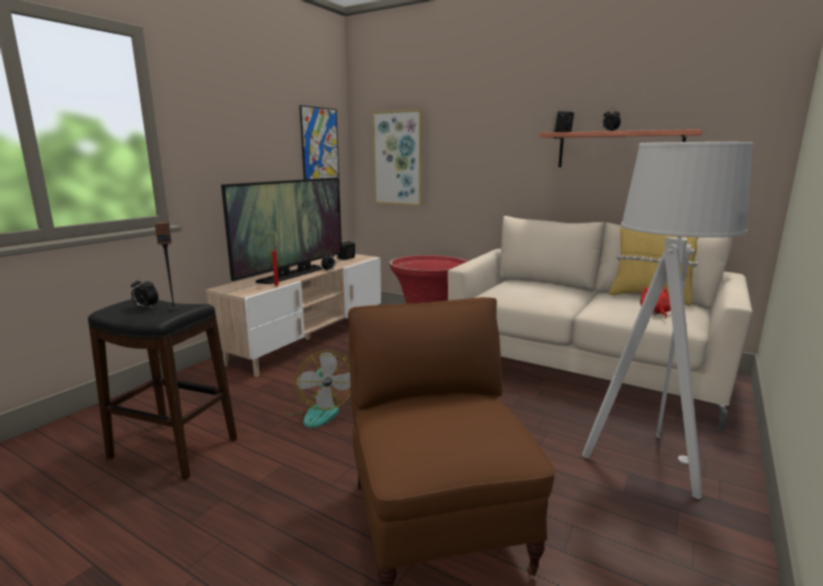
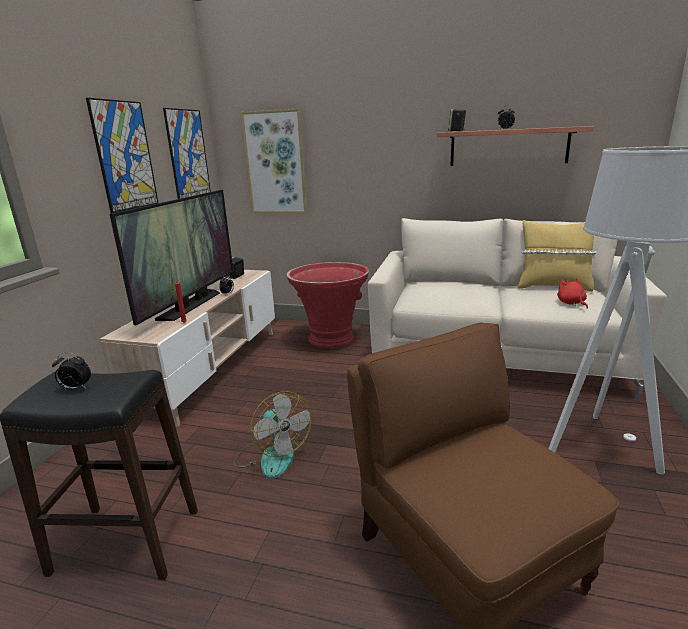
camera: 15 degrees left, 5 degrees up
speaker [155,222,180,310] -> none
none -> picture [86,98,158,214]

